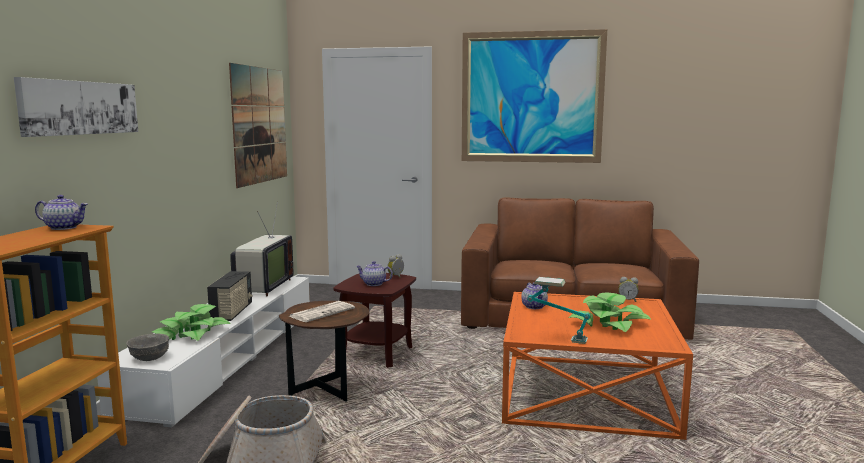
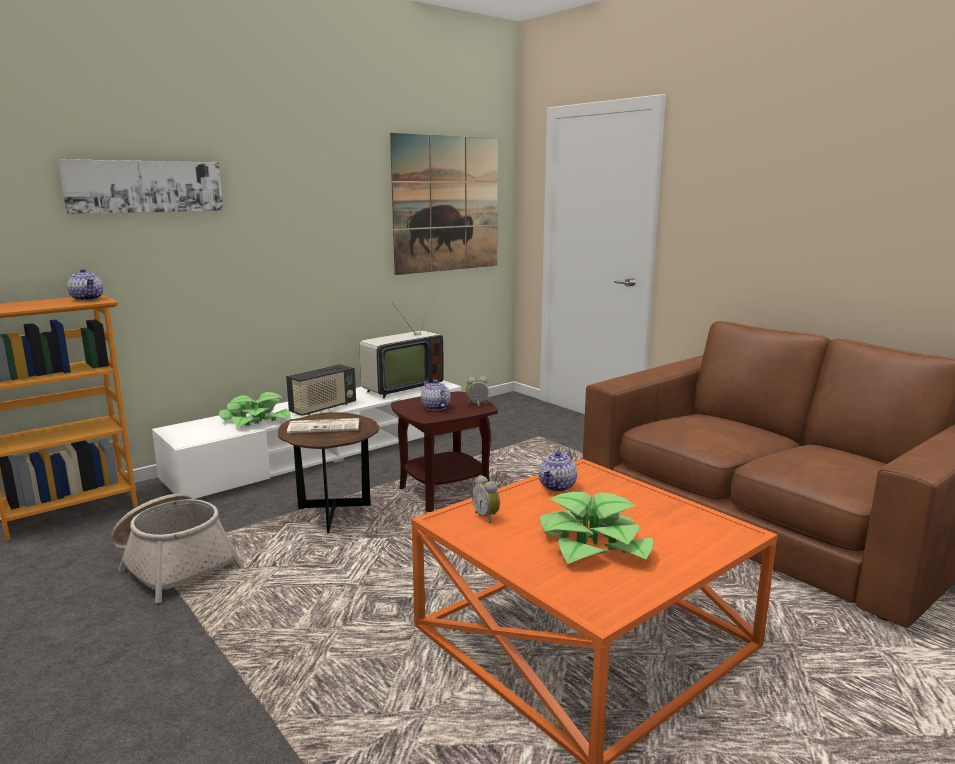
camera: 40 degrees right, 5 degrees up
grey bowl [126,333,169,361] -> none
picture [462,29,607,163] -> none
table lamp [527,277,590,344] -> none
alarm clock [618,277,639,302] -> alarm clock moved to [472,475,500,523]

